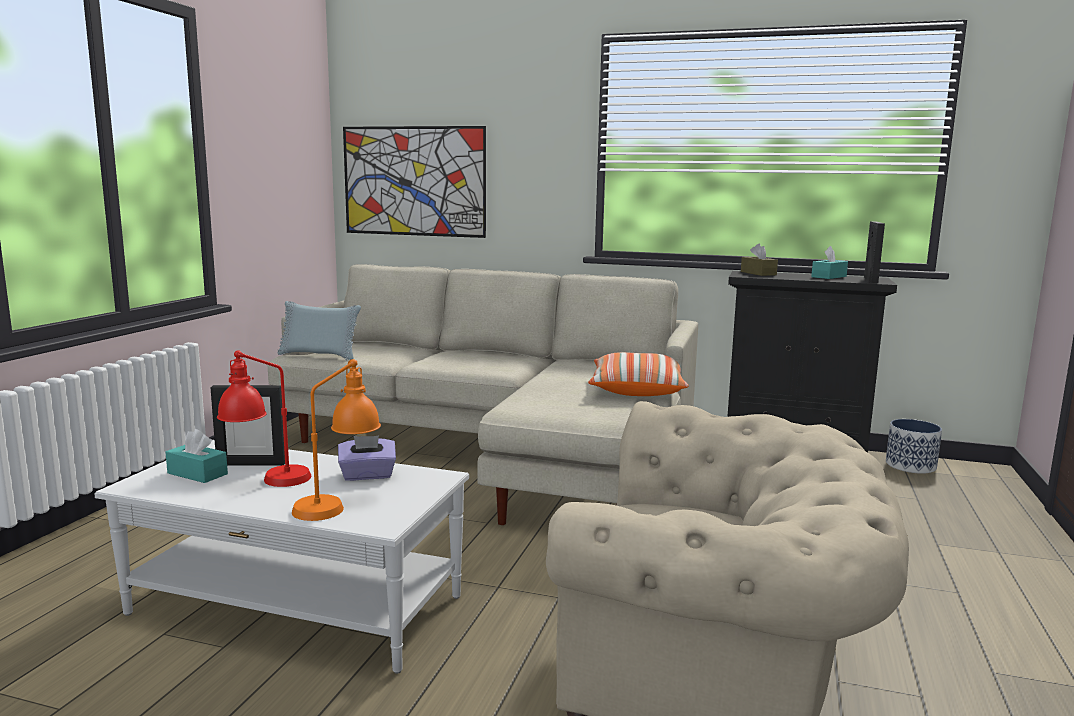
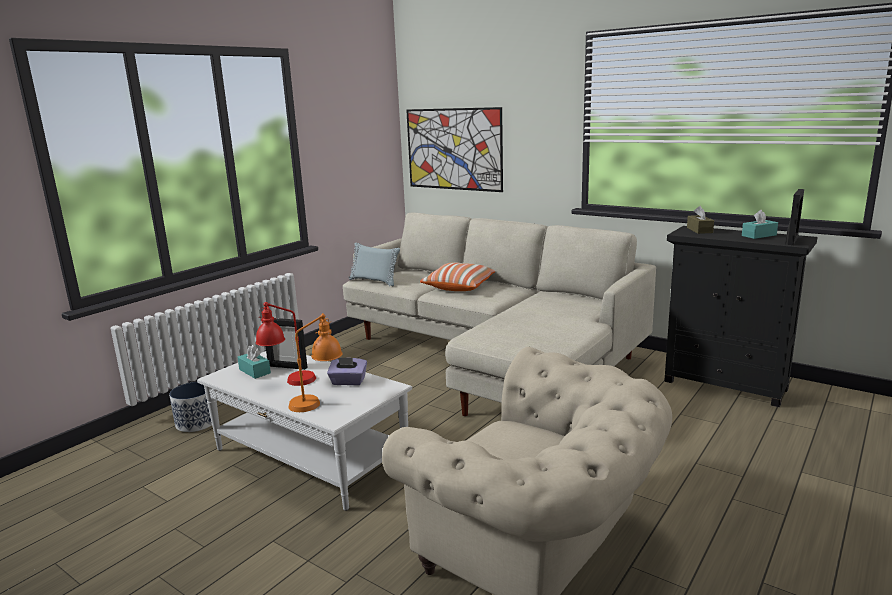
camera: 20 degrees right, 5 degrees up
pillow [588,352,689,396] -> pillow moved to [420,262,495,291]
planter [886,419,942,474] -> planter moved to [169,382,212,432]

